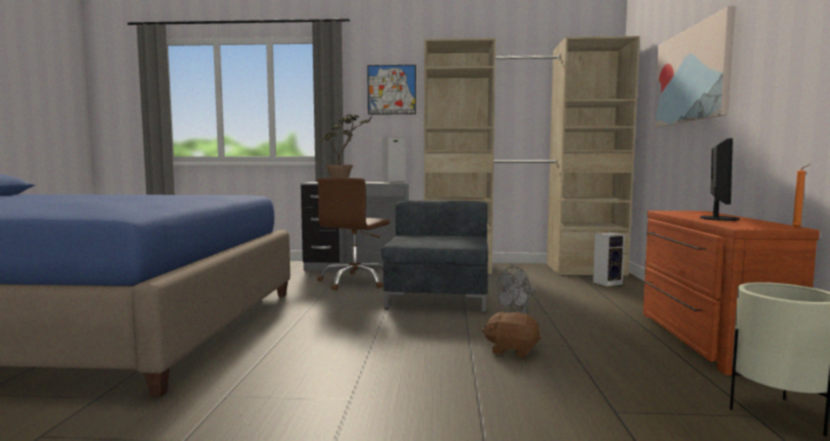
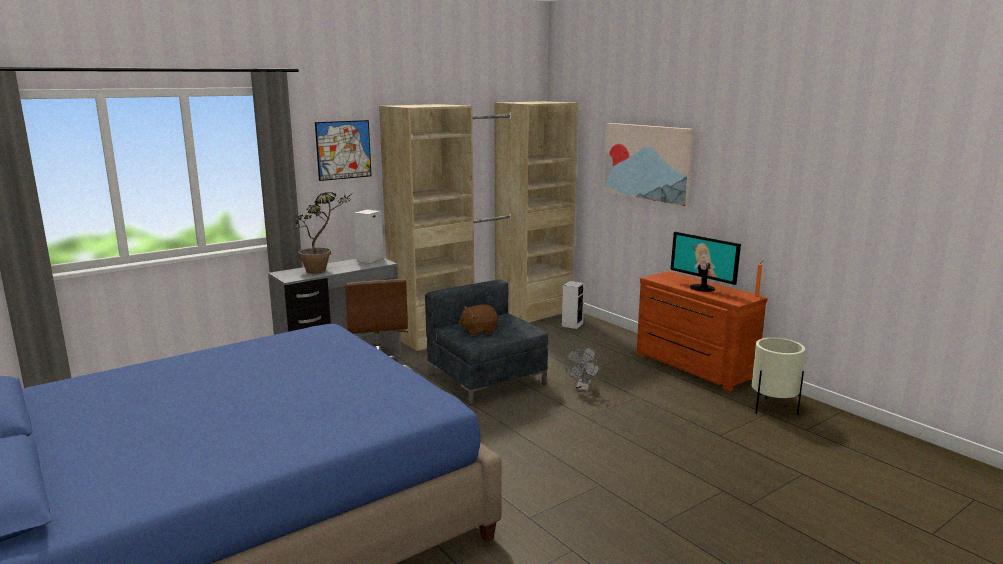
camera: 40 degrees left, 10 degrees up
brown plush toy [482,311,541,358] -> brown plush toy moved to [458,304,498,336]
monitor [700,138,740,221] -> monitor turned 150 degrees clockwise [670,232,741,292]

